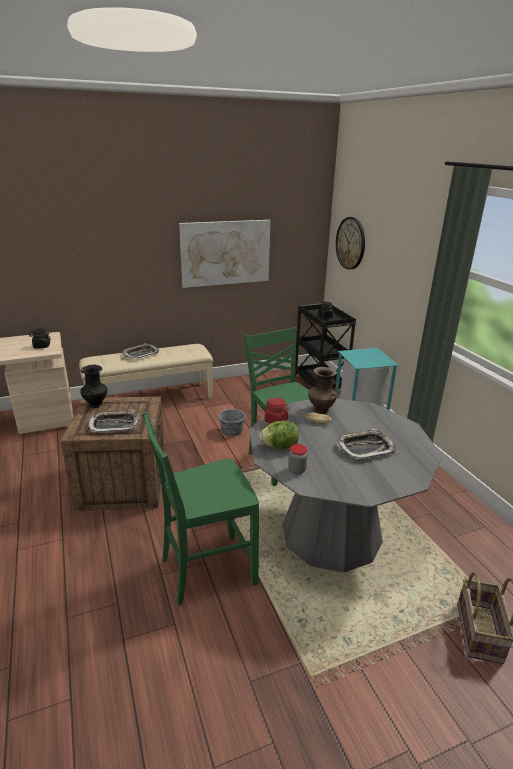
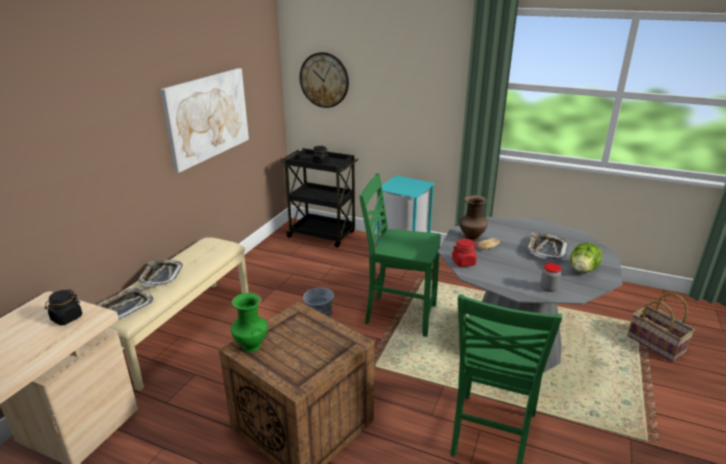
camera: 45 degrees left, 0 degrees up
black vase [80,365,108,408] -> green vase [231,293,267,352]
tray [88,410,140,432] -> tray moved to [97,288,154,319]
lettuce [259,421,299,449] -> lettuce moved to [570,243,602,273]

